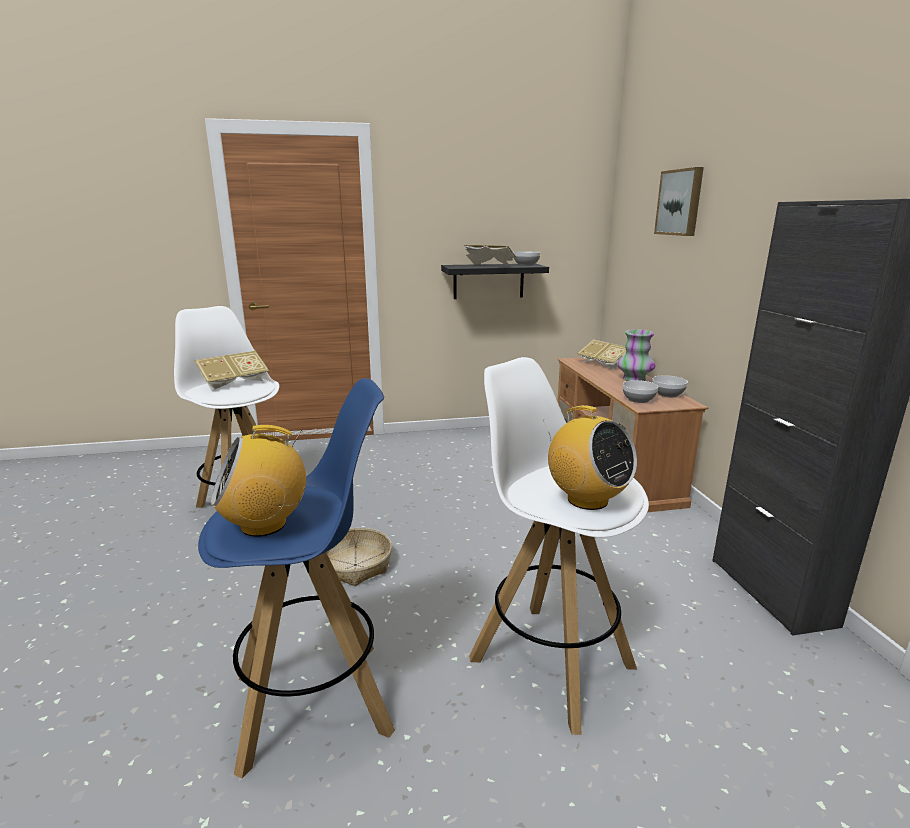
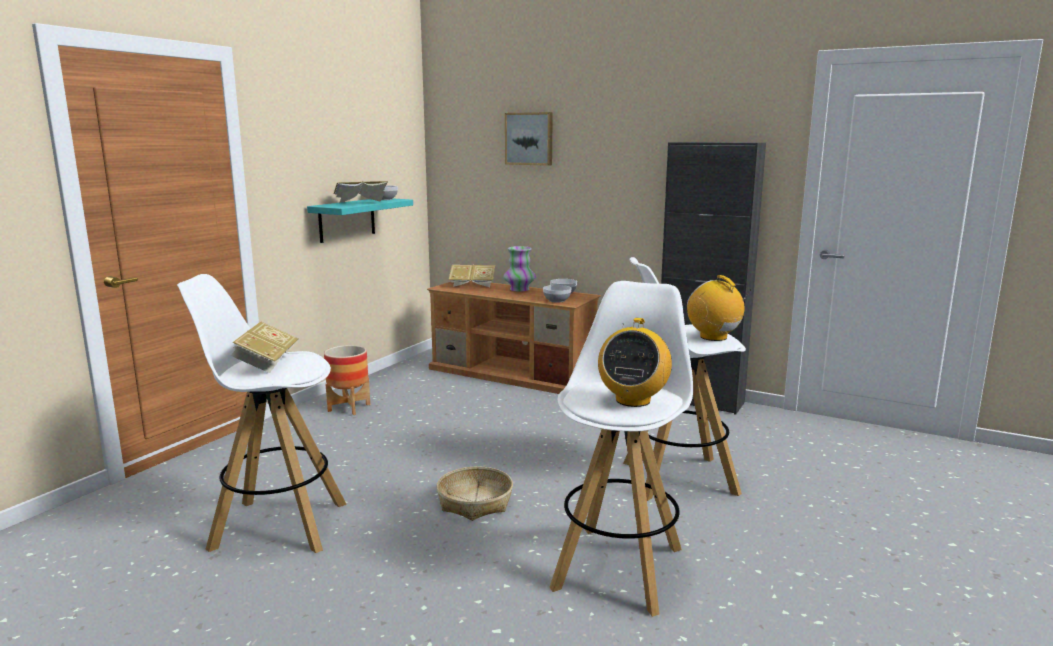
camera: 50 degrees left, 5 degrees down
blue stool [198,378,395,778] -> white stool [549,281,693,617]
black shelf [441,263,549,299] -> turquoise shelf [307,199,413,243]
radio [544,405,637,510] -> radio turned 120 degrees counterclockwise [687,275,751,341]
none -> planter [324,345,370,415]

